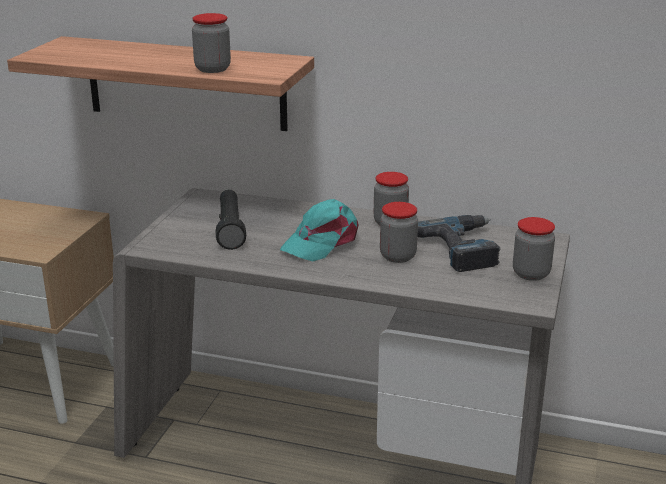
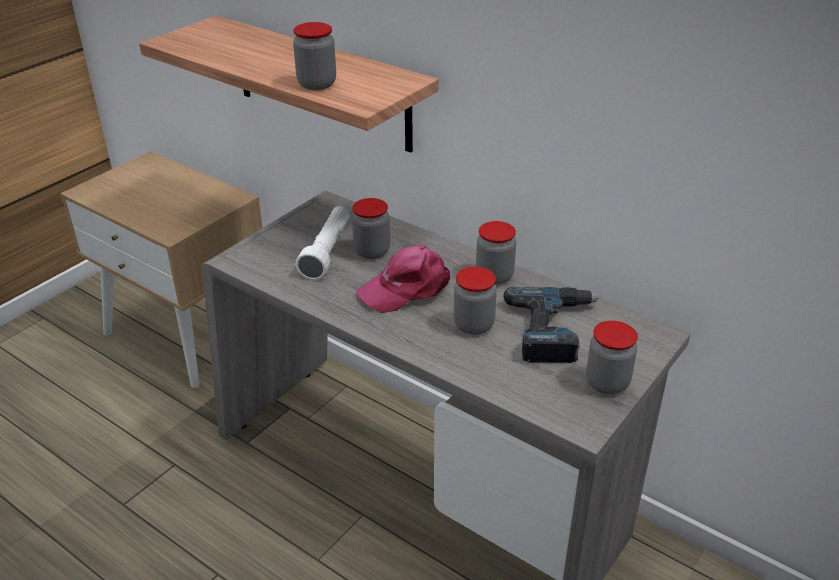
camera: 20 degrees right, 10 degrees up
black flashlight [216,189,246,250] -> white flashlight [296,206,350,280]
turquoise cap [280,199,359,262] -> pink cap [356,244,450,313]
none -> jar [352,198,390,259]

